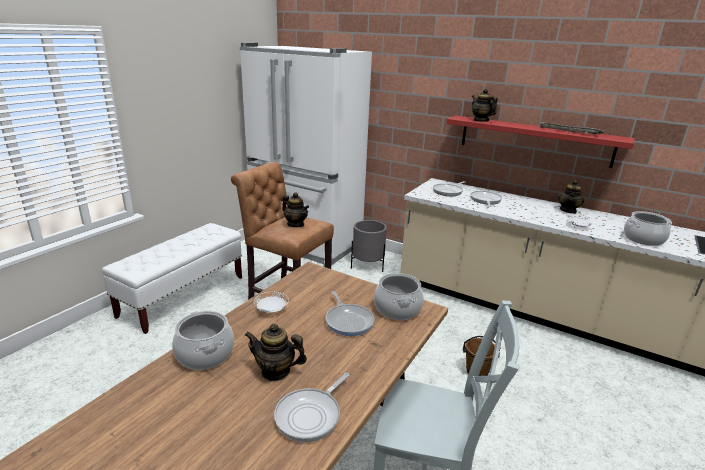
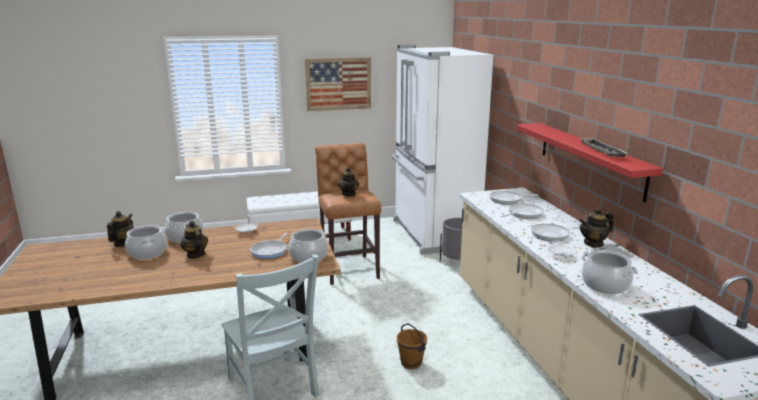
camera: 45 degrees right, 5 degrees down
frying pan [274,373,350,442] -> frying pan moved to [531,224,580,242]
teapot [472,89,498,122] -> teapot moved to [107,211,134,247]
none -> cooking pot [125,225,167,259]
none -> picture [305,57,371,111]

